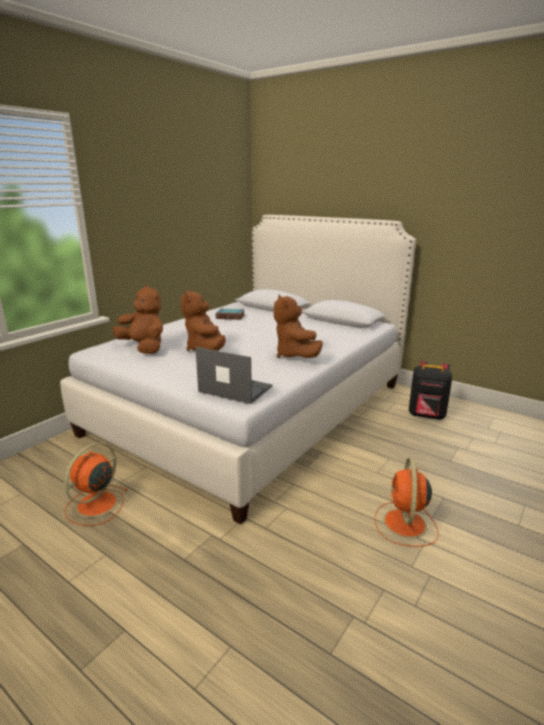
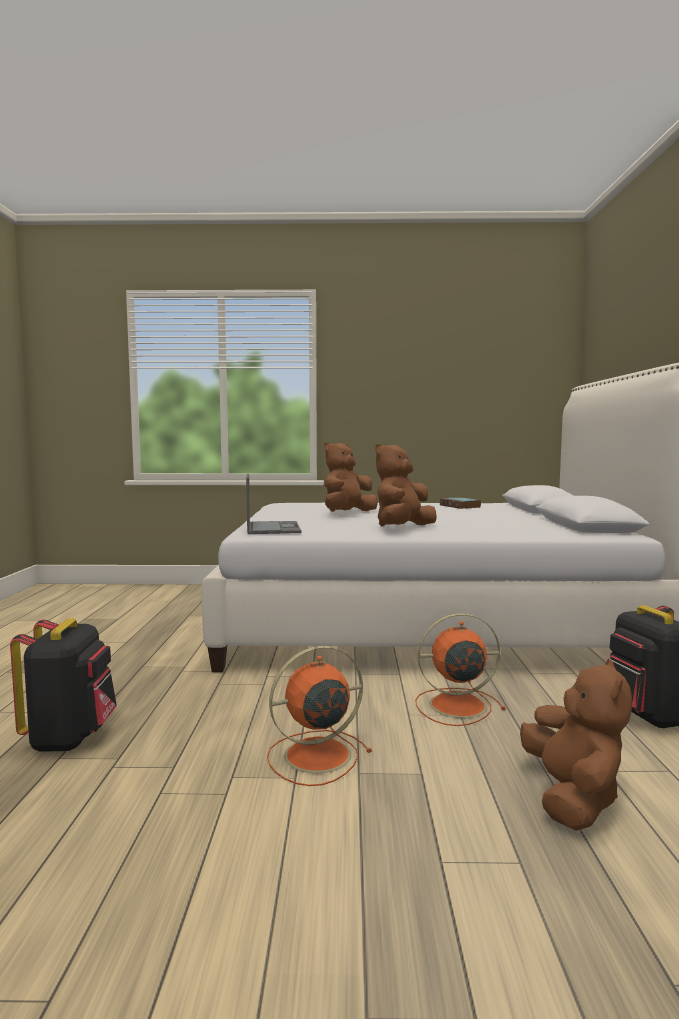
camera: 55 degrees right, 15 degrees down
orange fan [64,443,128,526] -> orange fan moved to [415,613,506,726]
brown plush toy [112,285,163,354] -> brown plush toy moved to [520,659,632,831]
none -> black backpack [10,618,117,752]

